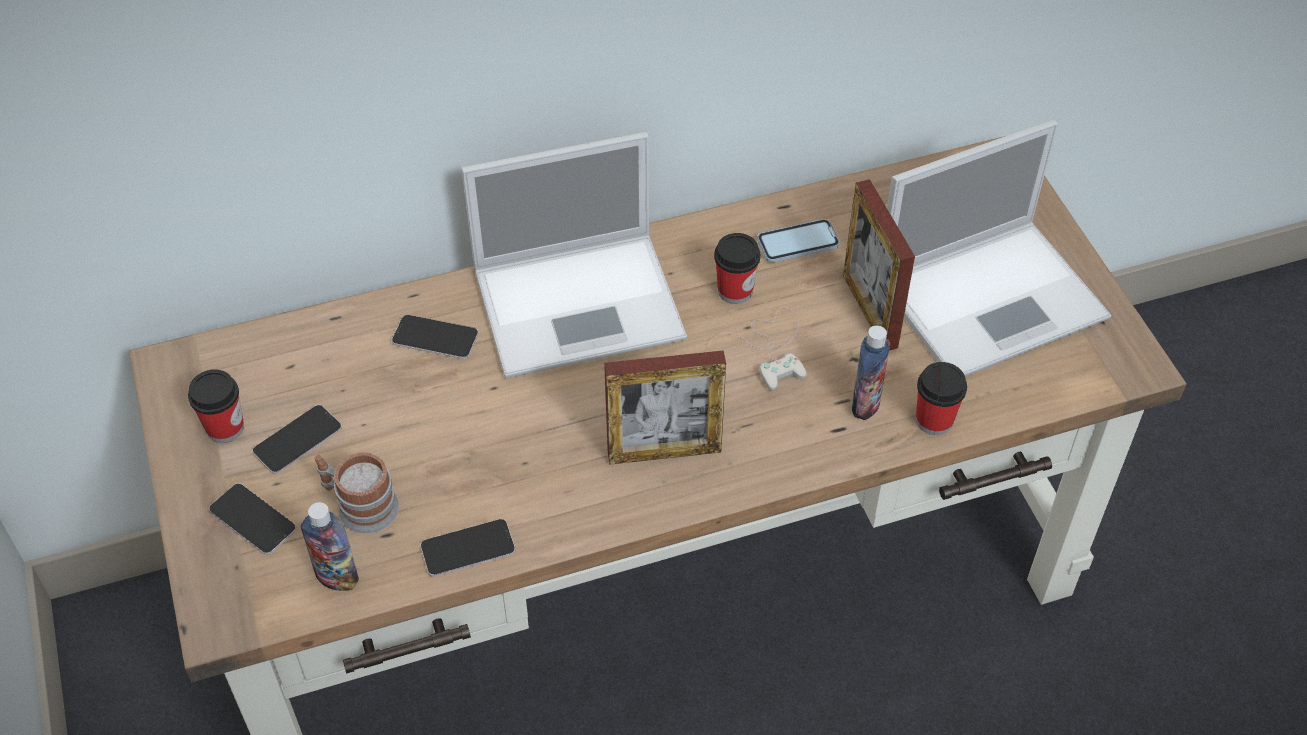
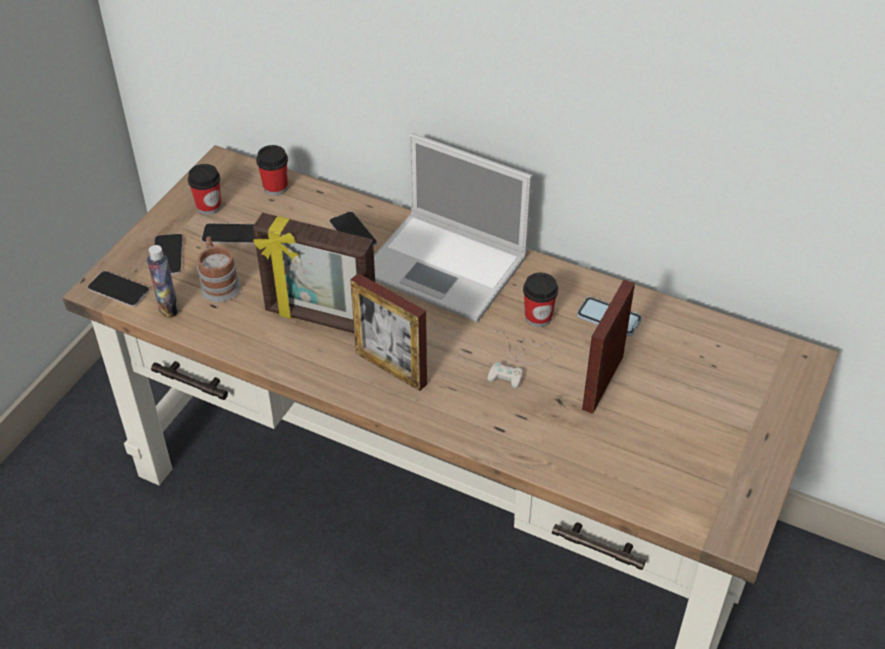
camera: 45 degrees right, 5 degrees down
phone [420,519,516,577] -> phone moved to [87,271,150,307]
bottle [852,326,890,420] -> none
laptop [887,120,1111,376] -> none
cup [916,362,967,435] -> cup moved to [256,145,288,196]
none -> picture frame [253,213,375,333]

